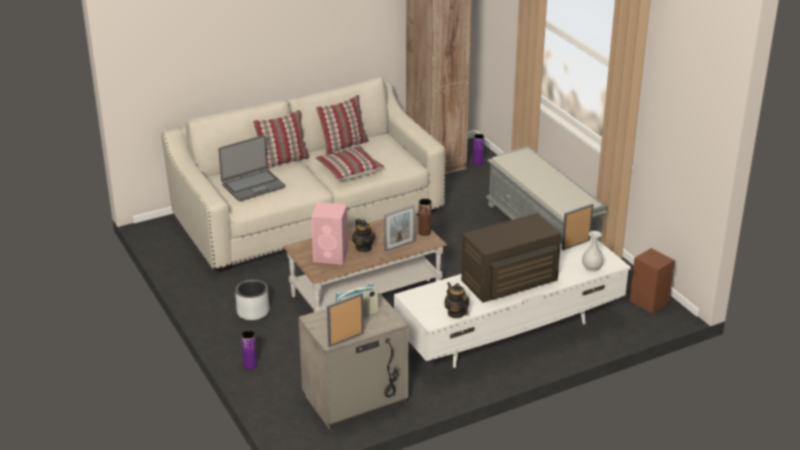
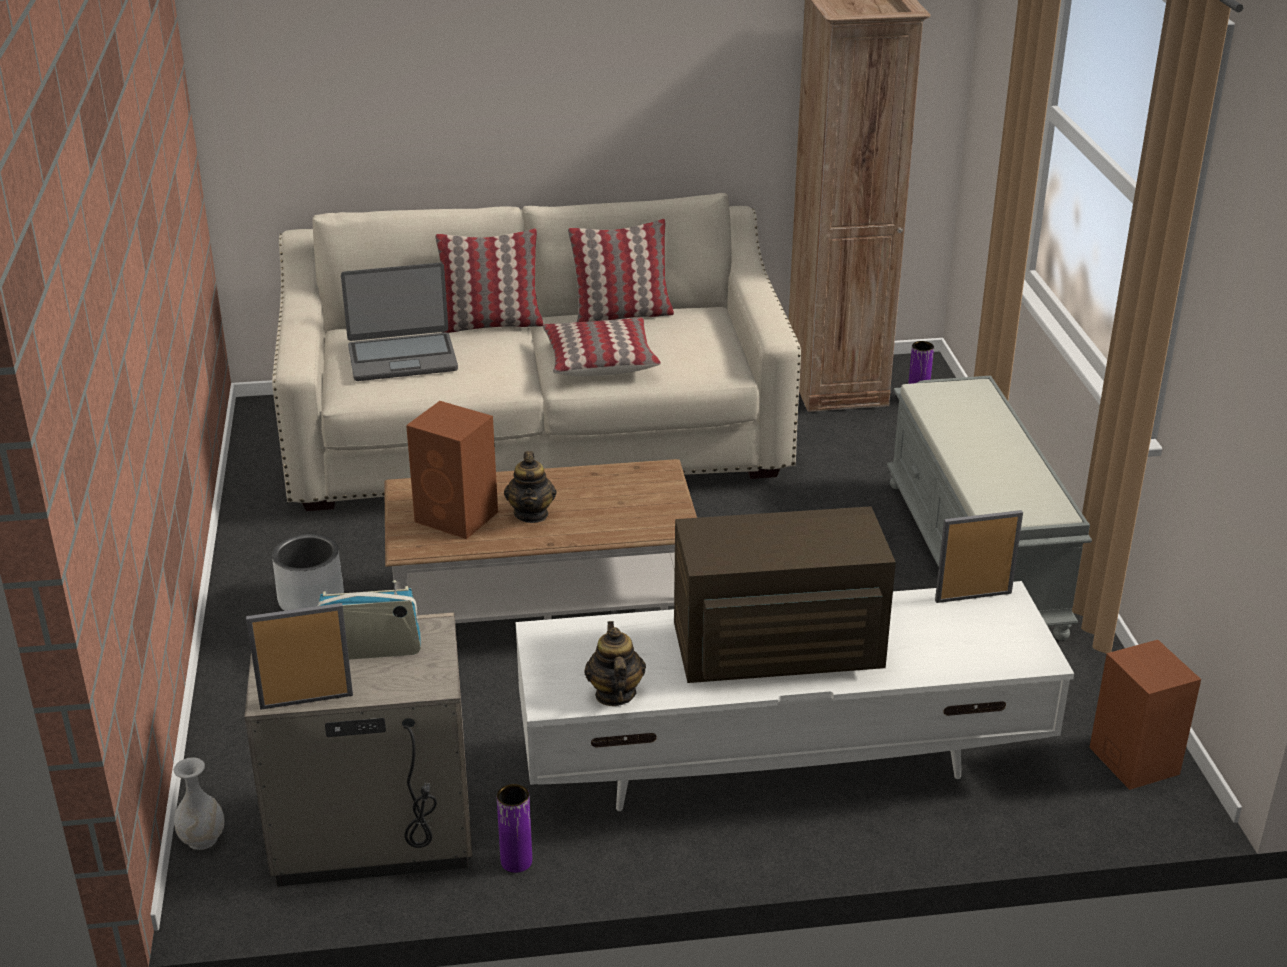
camera: 20 degrees right, 0 degrees up
purple vase [241,330,257,369] -> purple vase moved to [497,784,532,873]
pink speaker [311,202,348,265] -> brown speaker [406,401,498,539]
picture frame [384,205,415,251] -> none
brown vase [418,199,432,236] -> none
white vase [582,231,603,272] -> white vase moved to [174,757,225,850]

